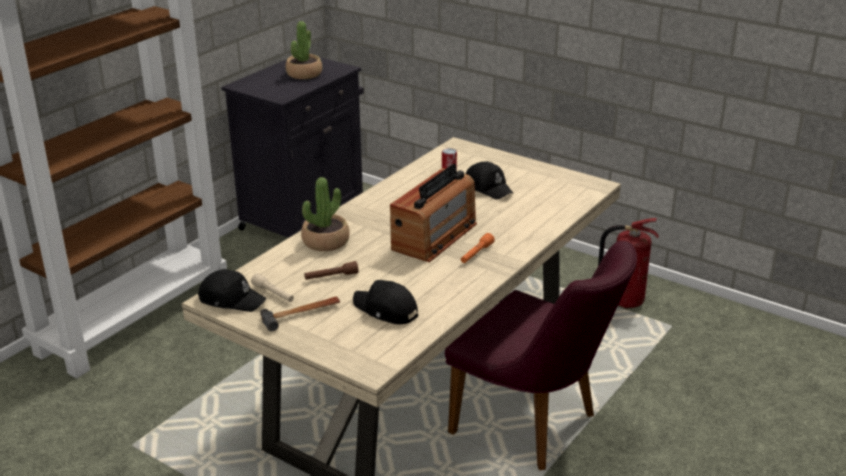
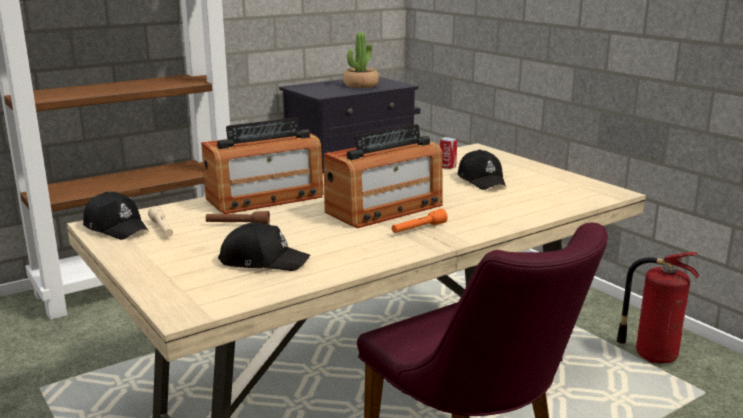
camera: 20 degrees right, 10 degrees down
hammer [260,297,340,331] -> none
potted plant [301,177,350,251] -> radio [201,118,324,214]
black cap [353,280,418,324] -> black cap turned 135 degrees clockwise [218,222,310,271]

